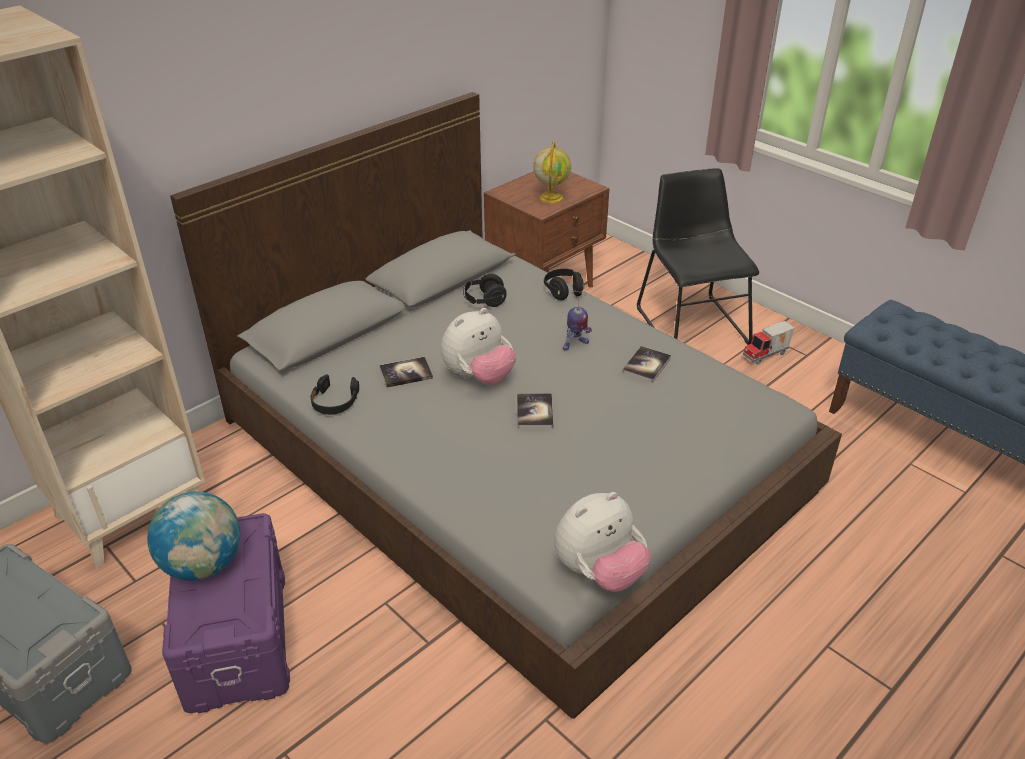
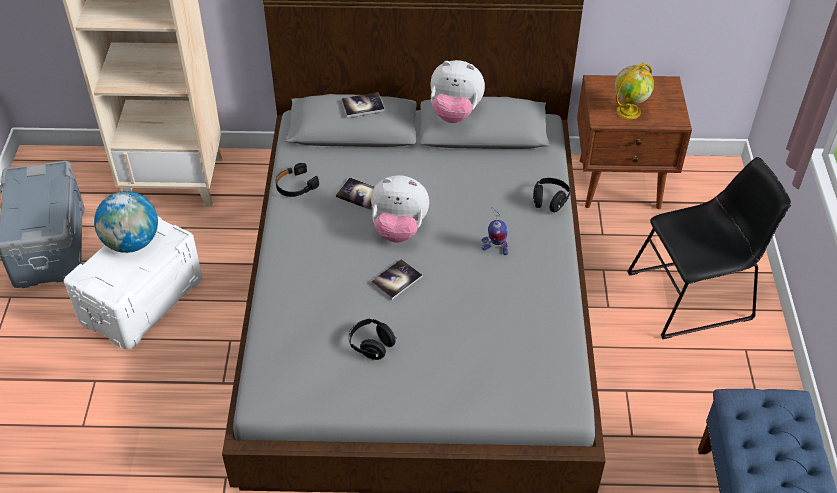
camera: 45 degrees right, 10 degrees up
purple storage box [162,513,290,713] -> white storage box [64,216,202,350]
black headphones [463,274,507,307] -> black headphones moved to [349,319,397,360]
plush toy [554,492,651,592] -> plush toy moved to [430,60,485,123]
book [622,346,671,383] -> book moved to [341,92,385,118]
black chair [637,168,759,345] -> black chair turned 45 degrees clockwise [627,157,791,339]
toy truck [743,321,794,365] -> none

